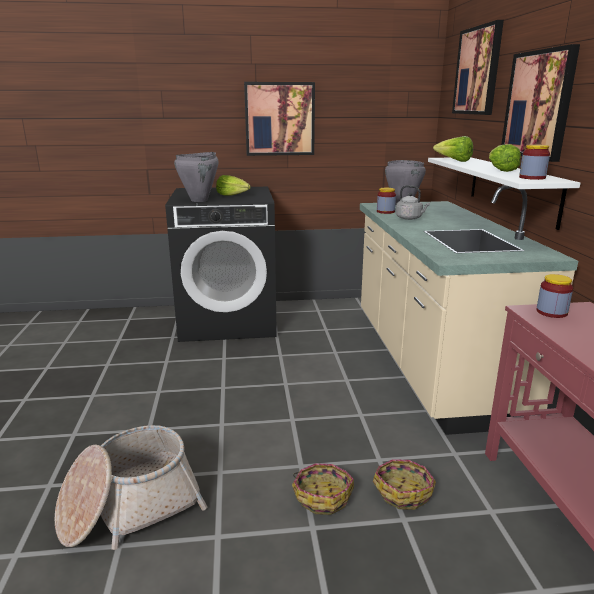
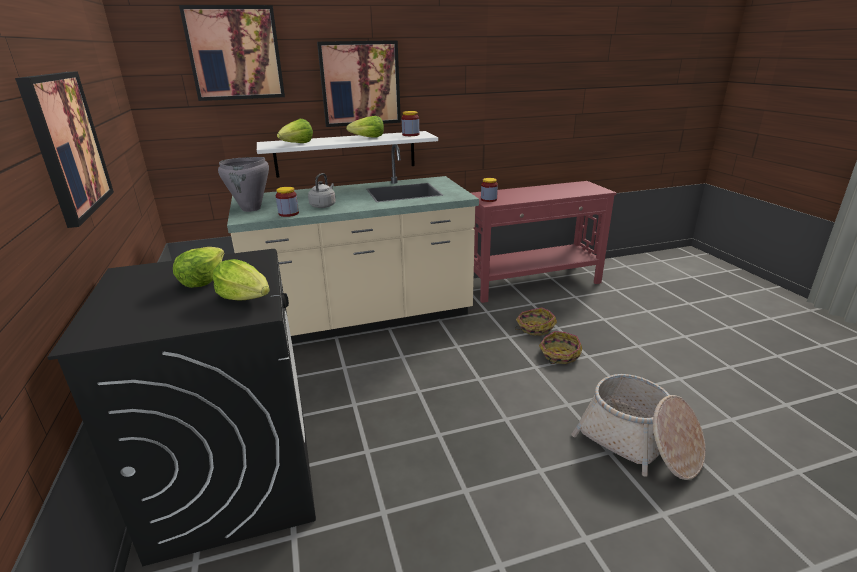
camera: 100 degrees left, 5 degrees up
grey cooking pot [174,152,218,202] -> lettuce [212,259,270,301]

